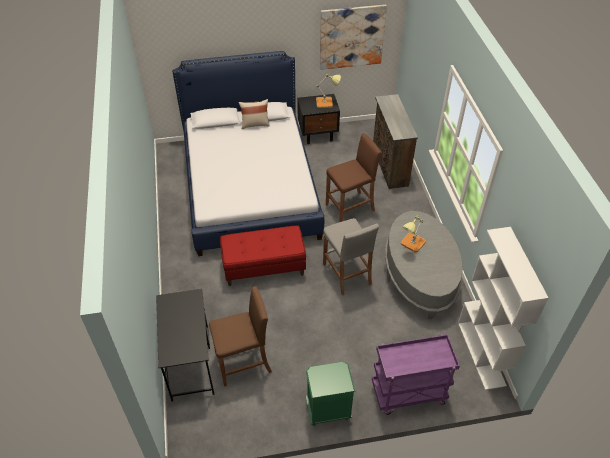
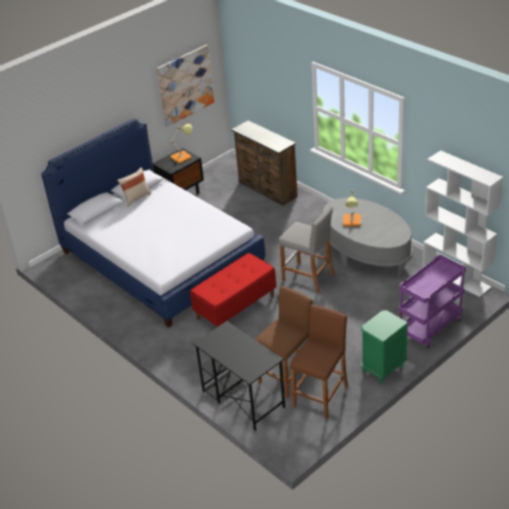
camera: 30 degrees left, 10 degrees down
brown stool [326,133,382,222] -> brown stool moved to [290,305,348,419]

